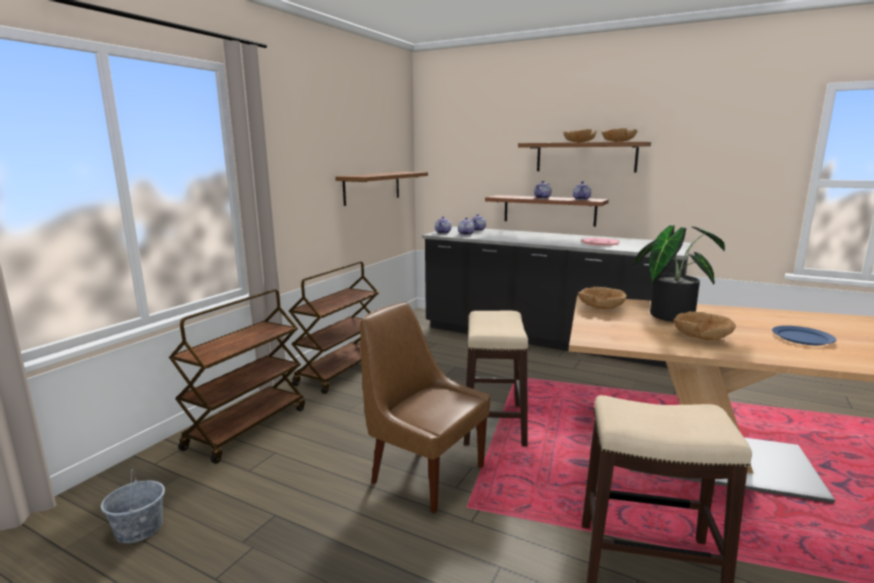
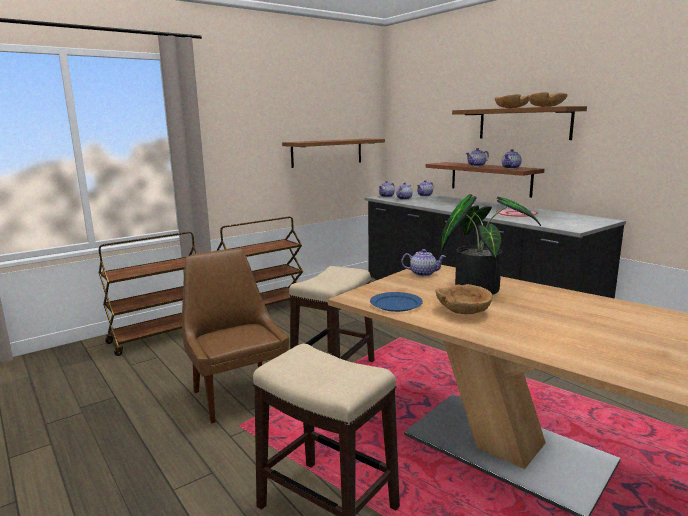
camera: 25 degrees right, 0 degrees up
grey bucket [101,469,165,543] -> none
brown bowl [578,287,627,309] -> teapot [401,249,446,276]
blue plate [772,326,836,345] -> blue plate moved to [370,292,423,312]

